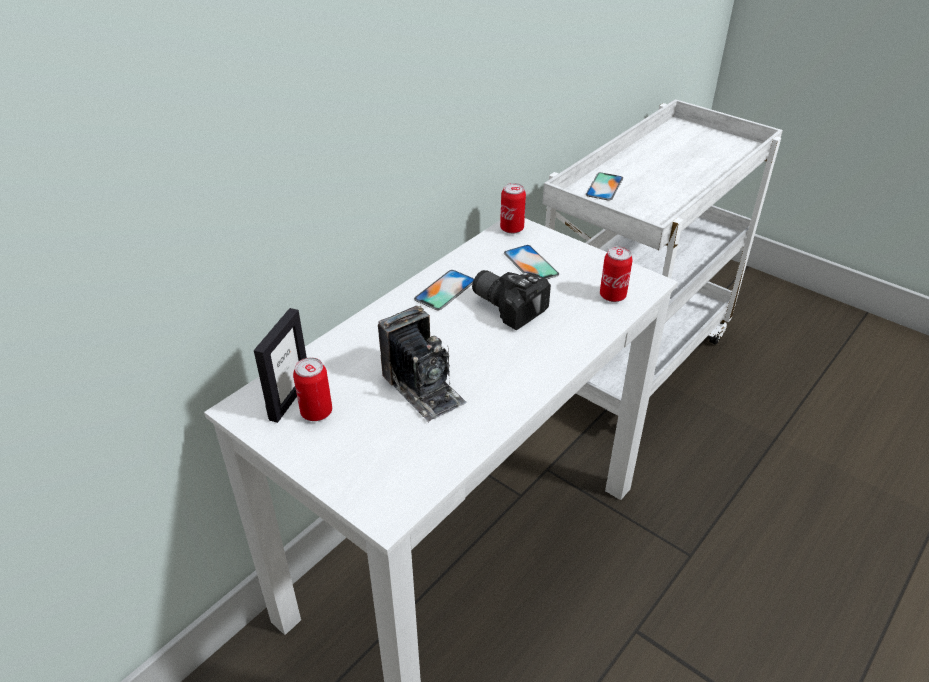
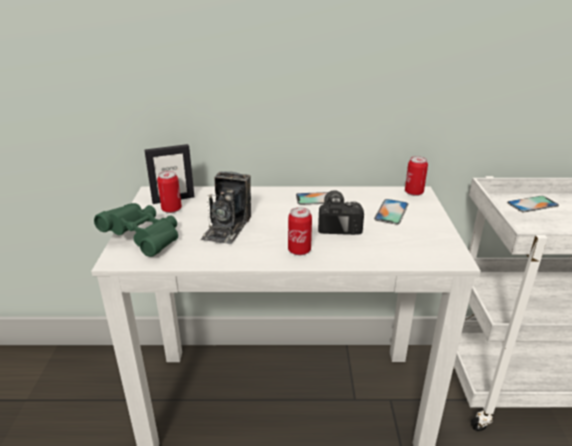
camera: 50 degrees right, 10 degrees down
can [600,247,633,302] -> can moved to [288,207,312,255]
none -> green binoculars [94,203,178,257]

